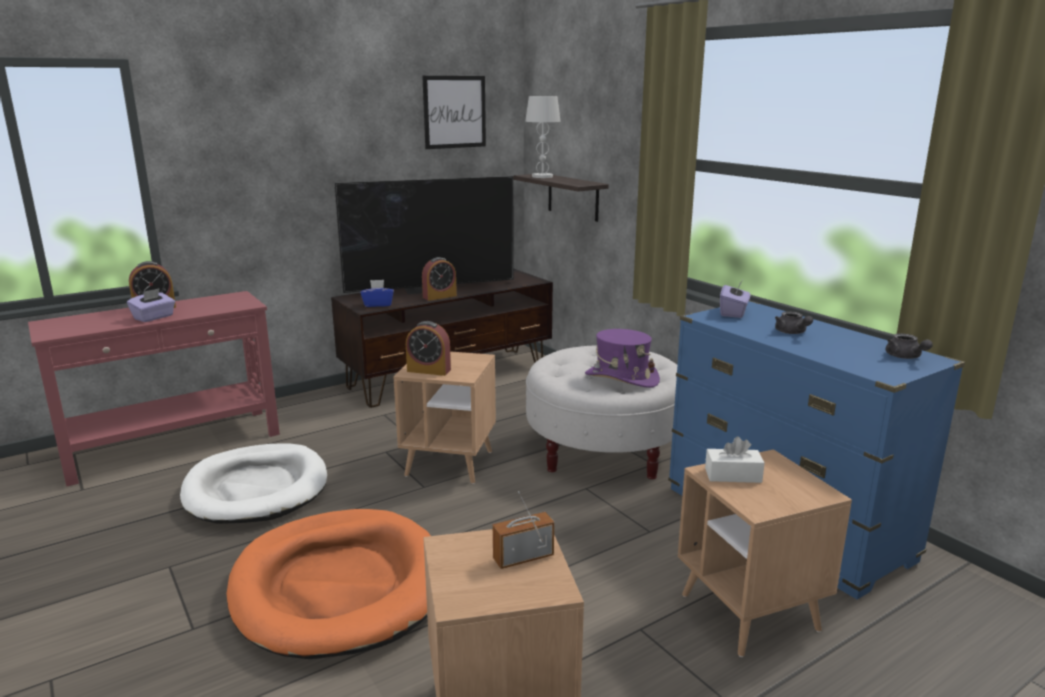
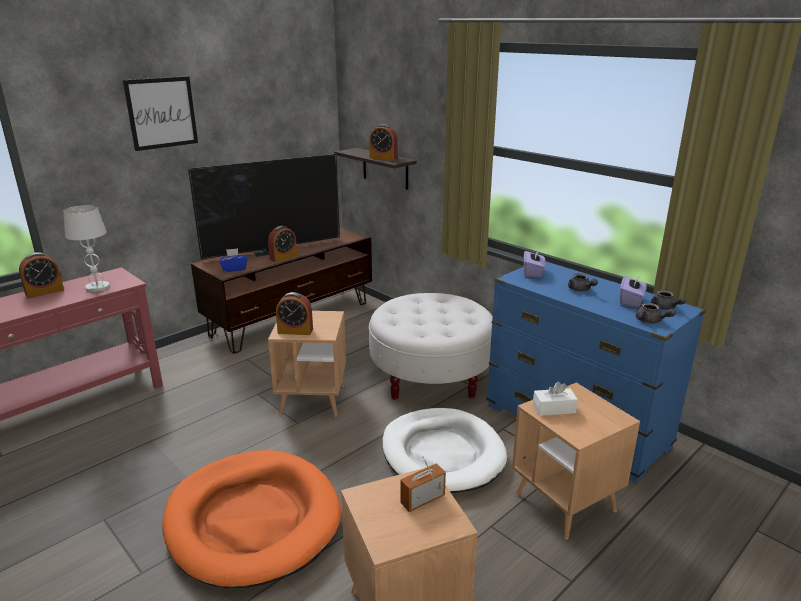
camera: 10 degrees left, 5 degrees up
purple tissue box [127,288,175,322] -> purple tissue box moved to [620,275,647,307]
white dog bed [180,443,327,524] -> white dog bed moved to [382,408,507,493]
picture [422,76,486,149] -> picture moved to [123,76,198,151]
white table lamp [525,96,561,178] -> white table lamp moved to [63,205,110,292]
purple hat [585,329,660,388] -> none
none -> alarm clock [369,124,398,160]
none -> grey teapot [636,303,676,323]

